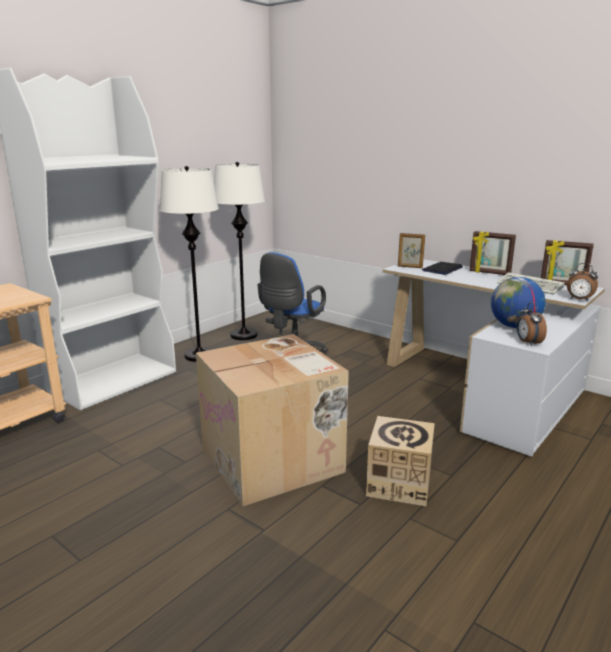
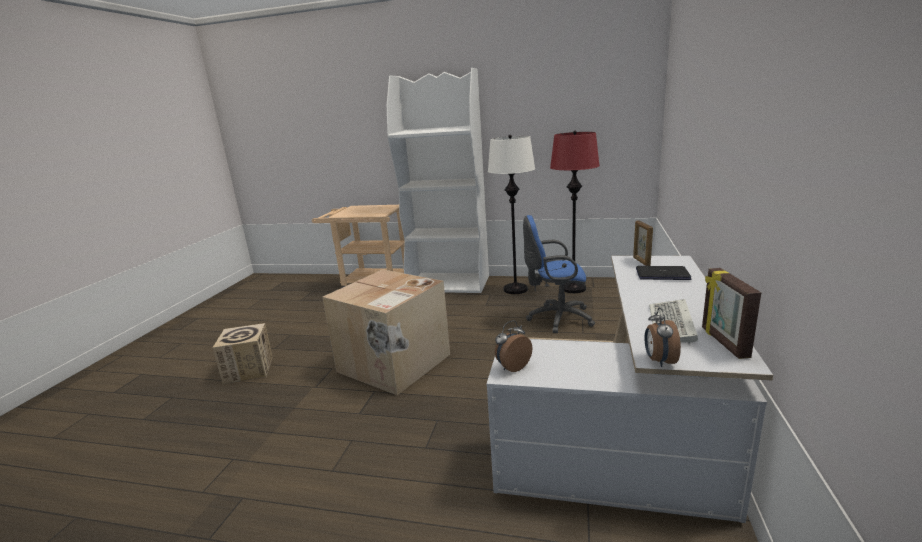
camera: 65 degrees right, 0 degrees up
white floor lamp [214,162,265,340] -> red floor lamp [550,131,600,293]
cardboard box [366,416,435,506] -> cardboard box moved to [212,323,273,384]
picture frame [470,231,516,275] -> none
globe [491,277,545,328] -> none

